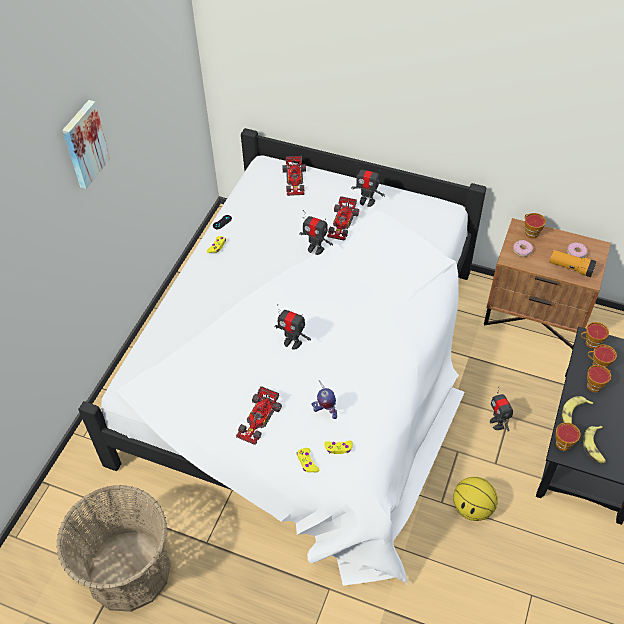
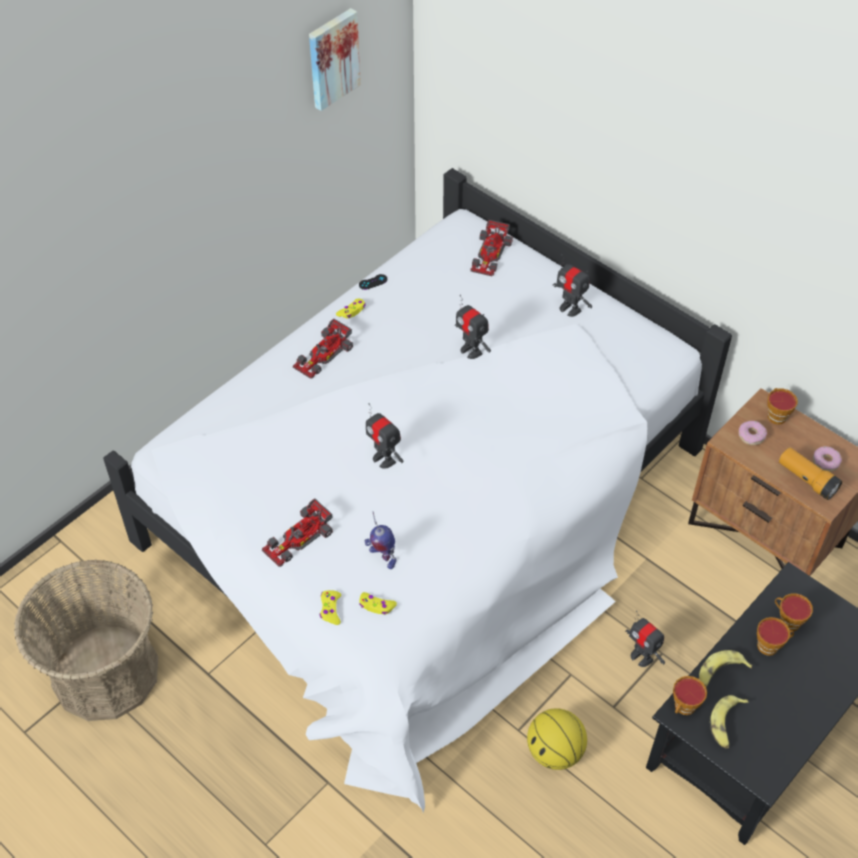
camera: 20 degrees right, 0 degrees up
picture [63,100,110,189] -> picture moved to [309,8,361,111]
toy car [327,196,359,240] -> toy car moved to [293,318,353,379]
toy robot [490,386,513,431] -> toy robot turned 45 degrees counterclockwise [625,611,665,667]
cup [581,322,609,349] -> none

